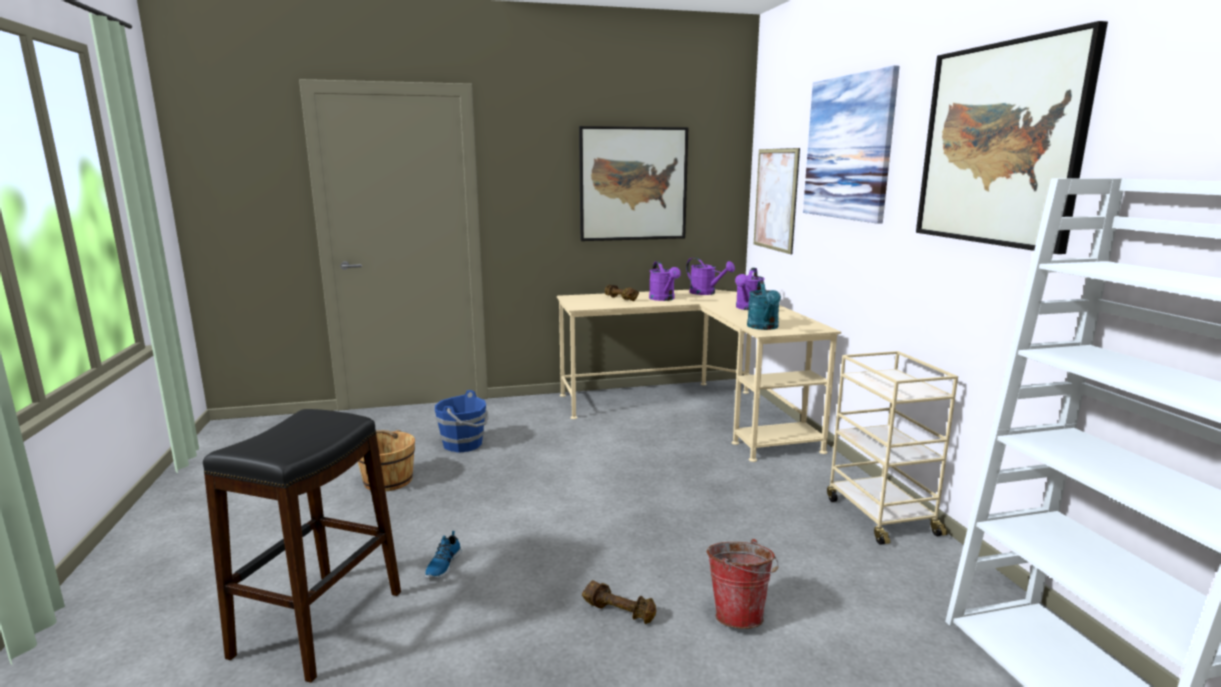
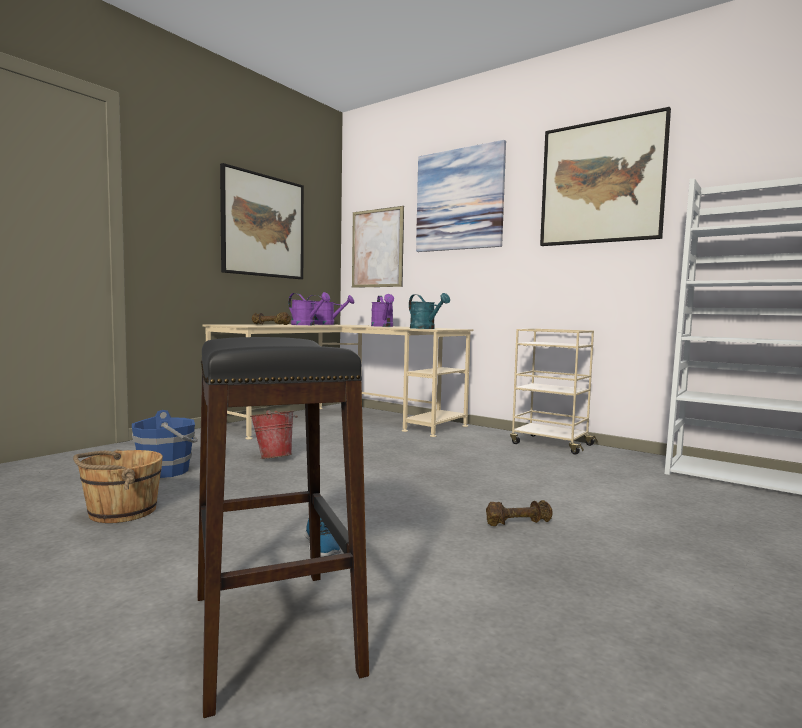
camera: 40 degrees left, 10 degrees down
bucket [707,539,779,629] -> bucket moved to [250,410,298,459]

